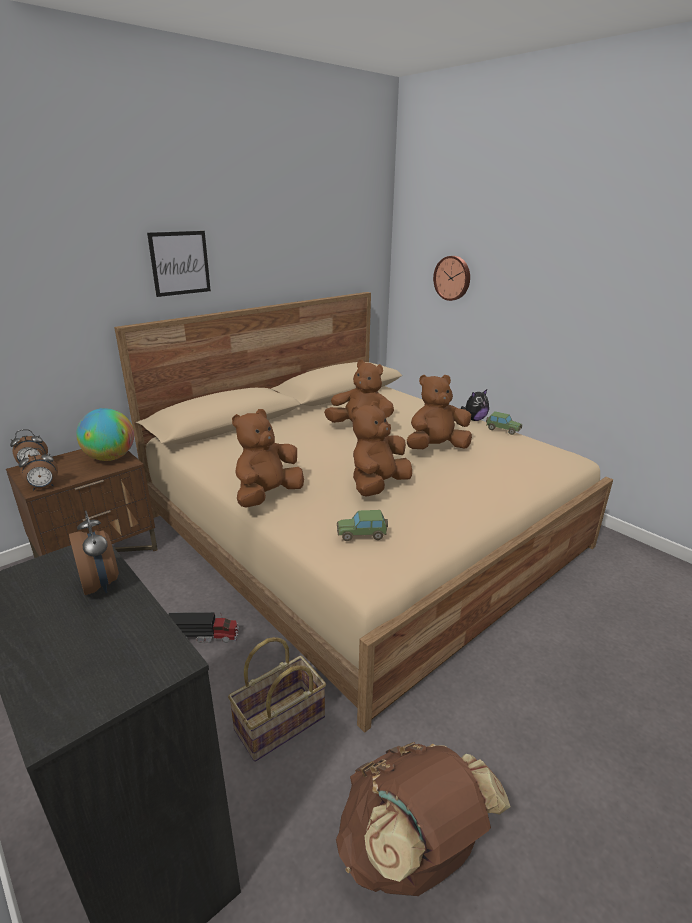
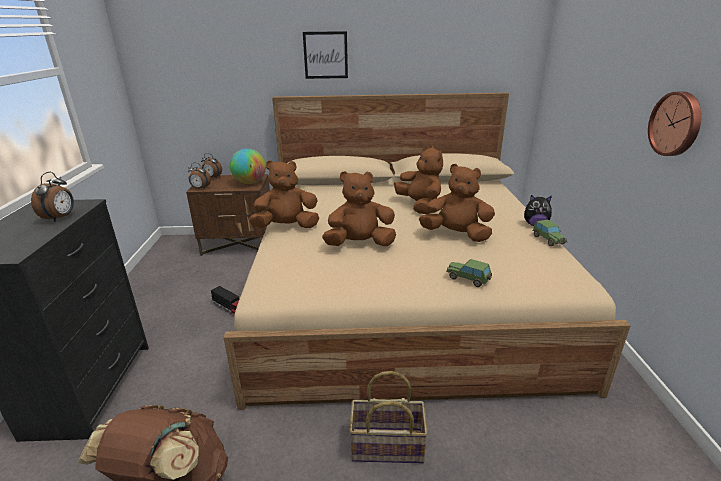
camera: 40 degrees right, 0 degrees up
basket [228,637,326,762] -> basket moved to [349,371,428,463]
toy car [337,510,388,541] -> toy car moved to [446,259,492,287]
wall clock [433,256,470,301] -> wall clock moved to [648,91,702,156]

